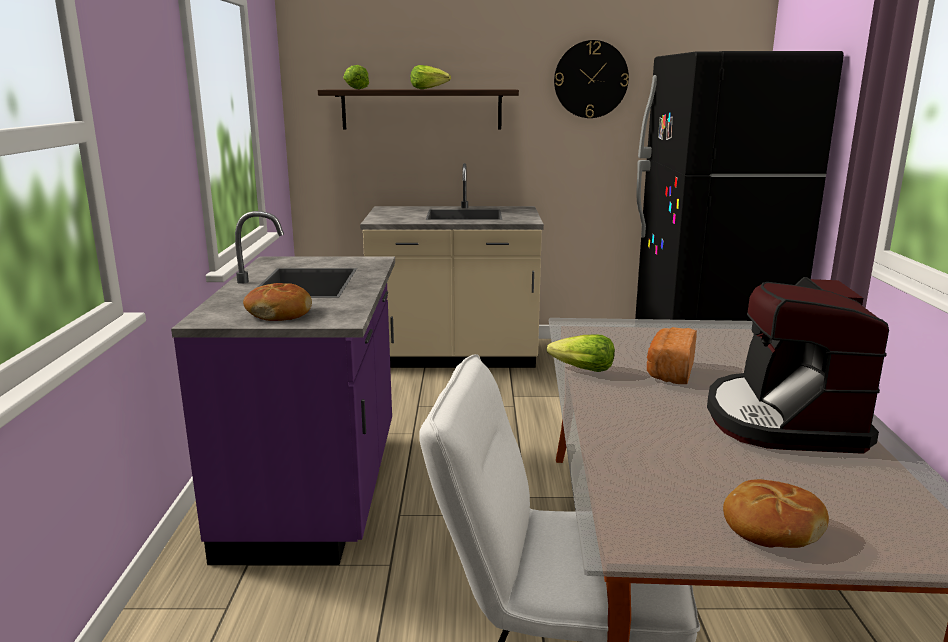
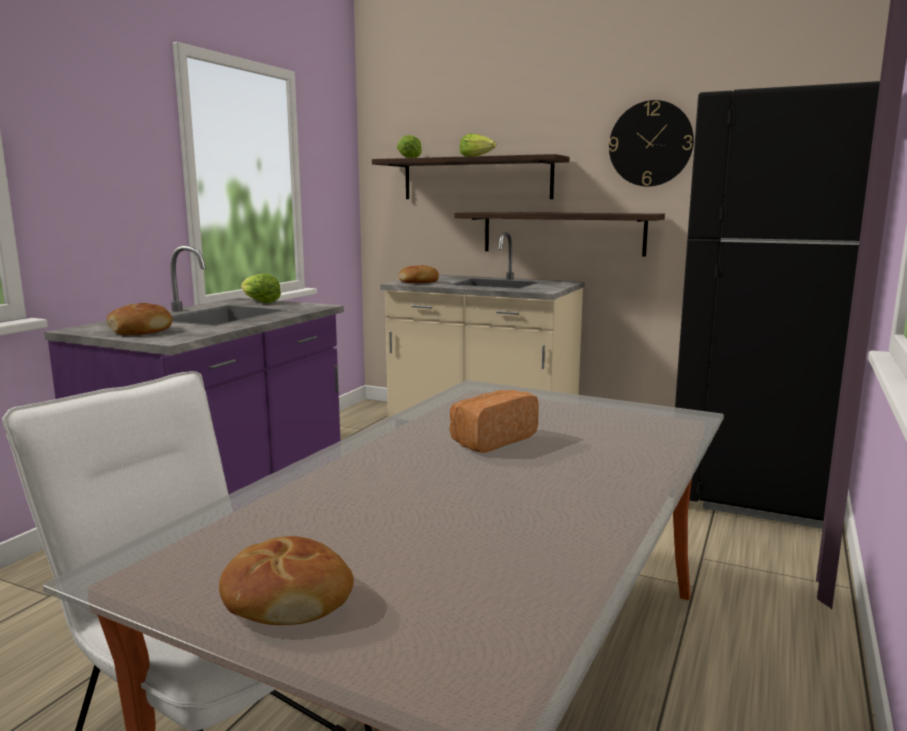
camera: 25 degrees right, 5 degrees down
lettuce [547,334,615,372] -> lettuce moved to [241,274,281,303]
coffee machine [707,277,889,454] -> none
none -> bread [398,265,439,283]
none -> shelf [454,212,665,257]

